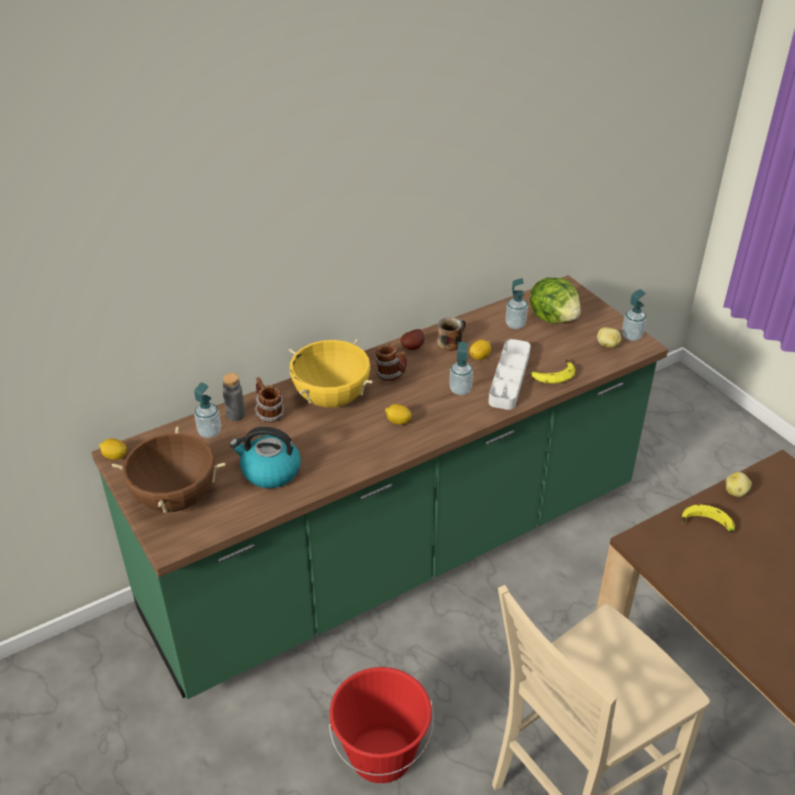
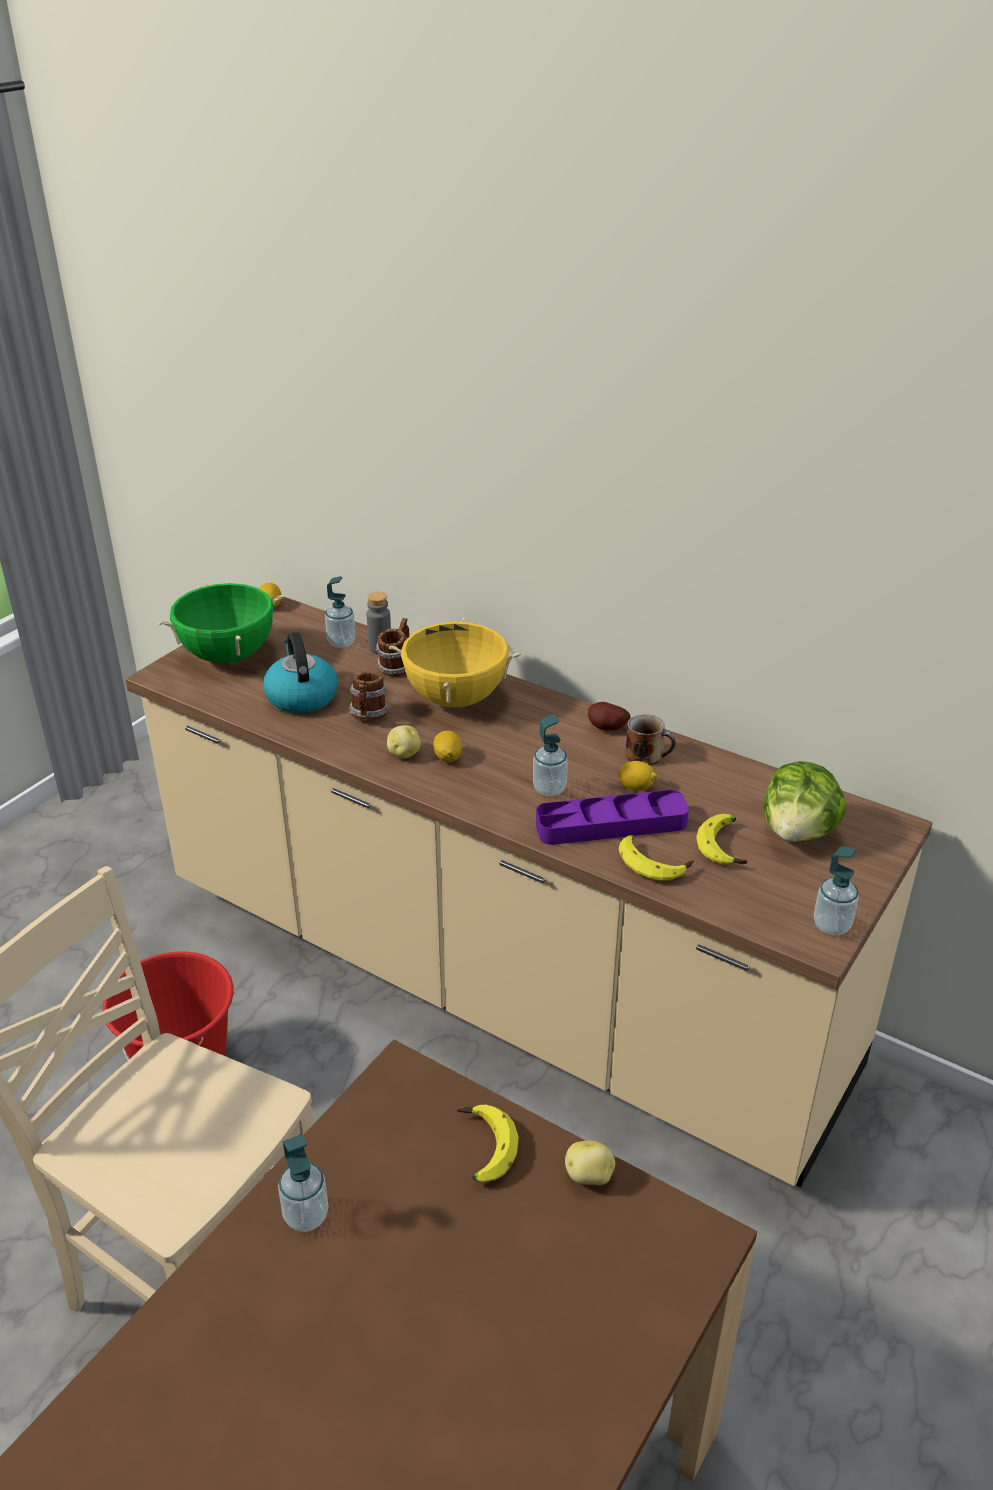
camera: 65 degrees right, 5 degrees down
green counter [91,275,668,699] -> beige counter [125,596,932,1187]
brown cooking pot [112,426,225,513] -> green cooking pot [158,582,283,663]
mug [375,345,407,381] -> mug moved to [349,672,389,721]
grey tray [488,339,531,410] -> purple tray [536,790,689,845]
soap dispenser [505,278,528,329] -> soap dispenser moved to [278,1134,329,1232]
potato [597,327,621,348] -> potato moved to [387,725,421,759]
none -> banana [696,814,748,864]

